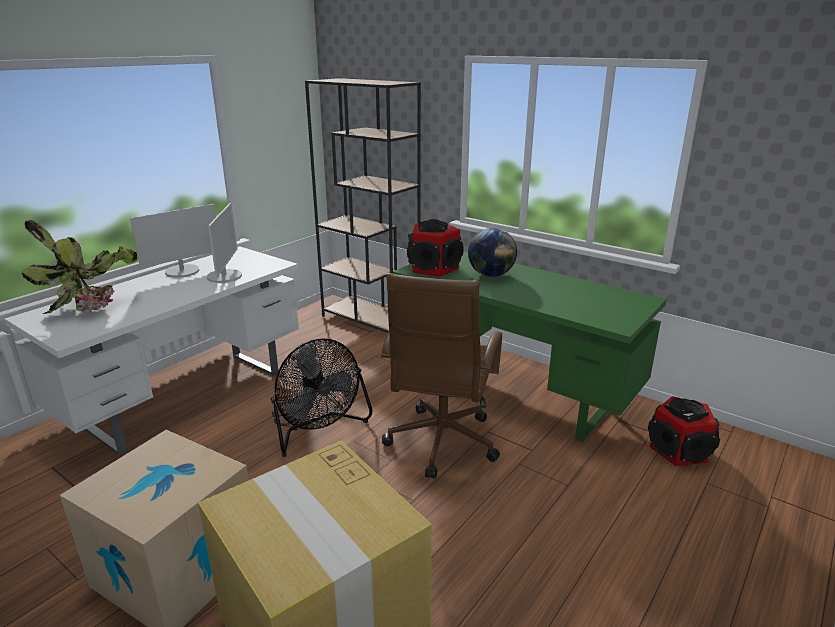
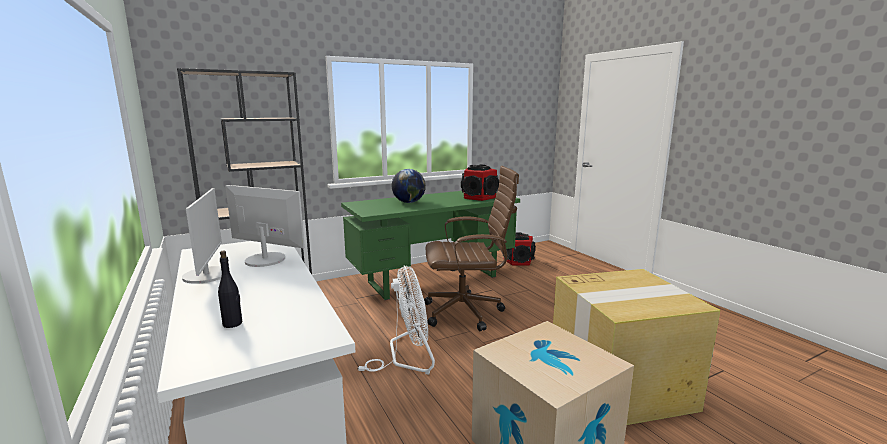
camera: 65 degrees left, 10 degrees down
potted plant [22,220,137,314] -> black bottle [218,251,242,328]
black fan [271,339,372,457] -> white fan [357,265,435,375]
brown office chair [381,273,503,478] -> brown office chair turned 45 degrees counterclockwise [424,166,519,331]
speaker [407,219,464,277] -> speaker moved to [461,165,500,201]

